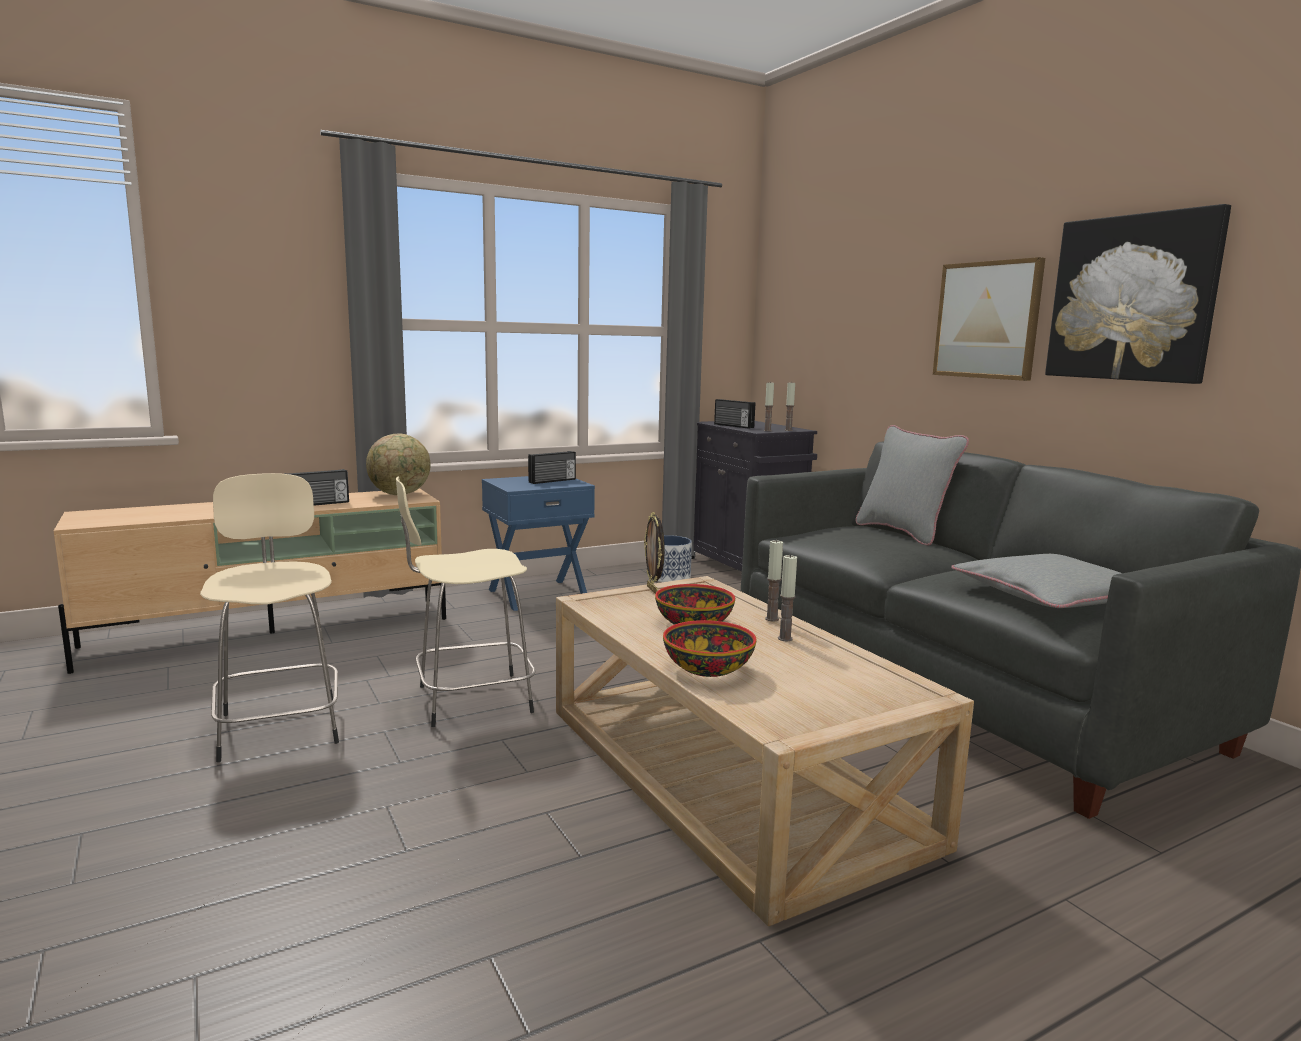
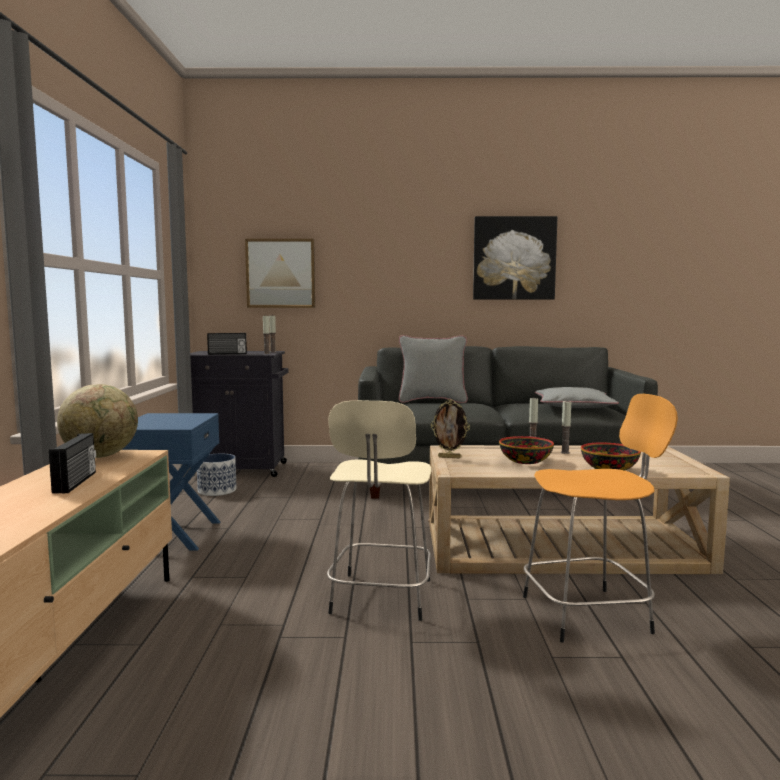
camera: 60 degrees left, 5 degrees down
beige stool [200,473,339,762] -> none
radio [528,451,576,484] -> none
picture [933,257,1045,381] -> picture moved to [245,239,315,308]
none -> orange stool [523,394,678,643]

